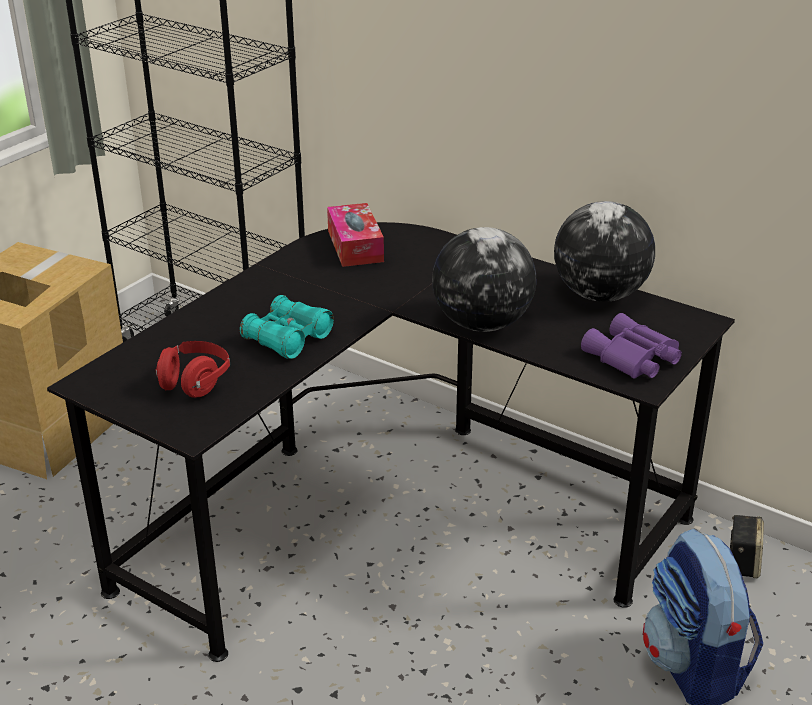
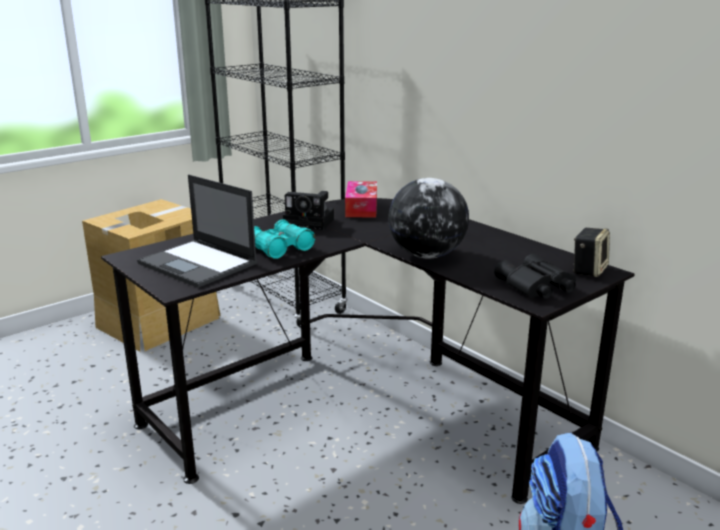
camera: 15 degrees right, 10 degrees down
red headphones [156,341,230,398] -> laptop [137,174,257,288]
globe [554,201,655,302] -> none
purple binoculars [581,313,682,379] -> black binoculars [494,254,576,299]
speaker [730,515,764,578] -> speaker moved to [573,228,610,277]
none -> camera [283,191,334,230]

